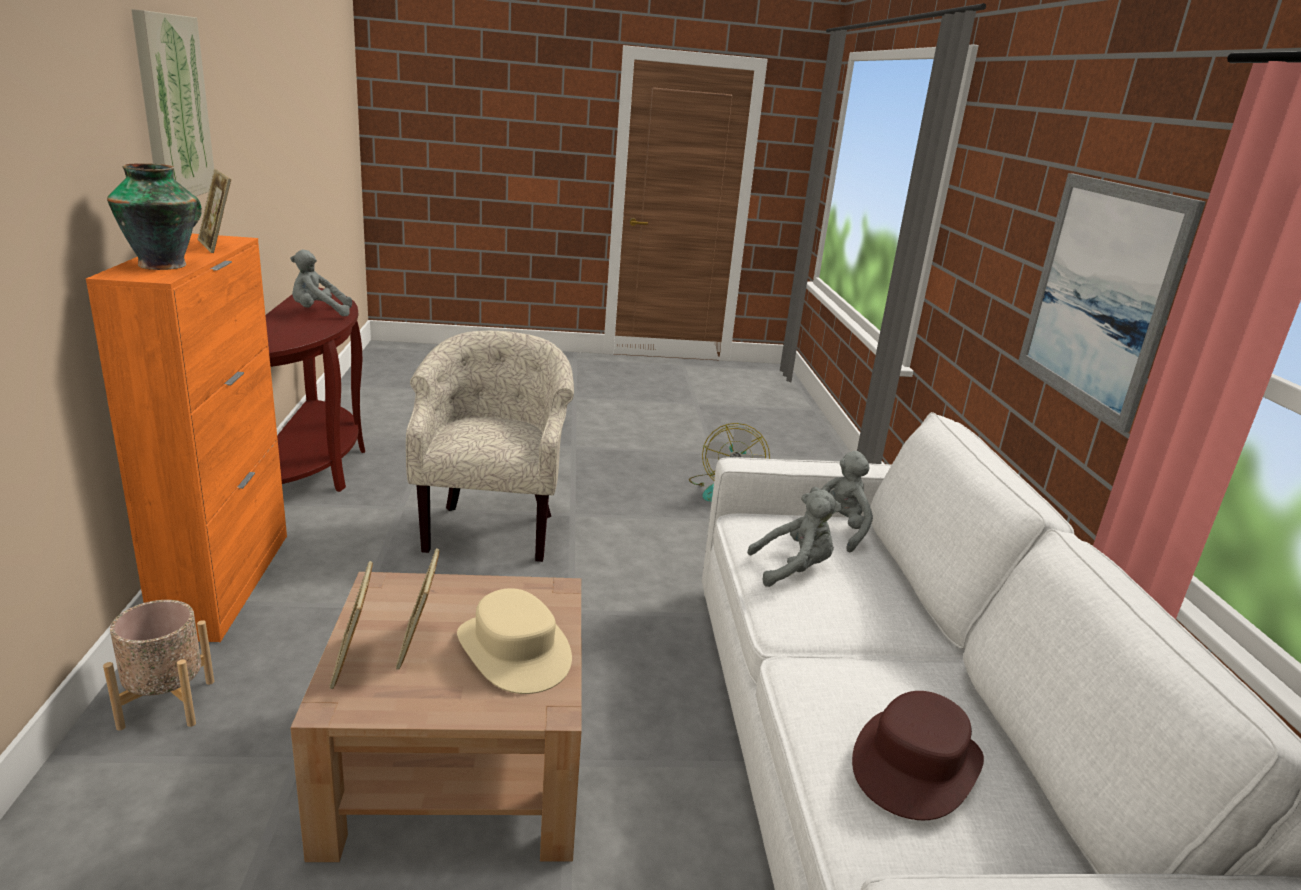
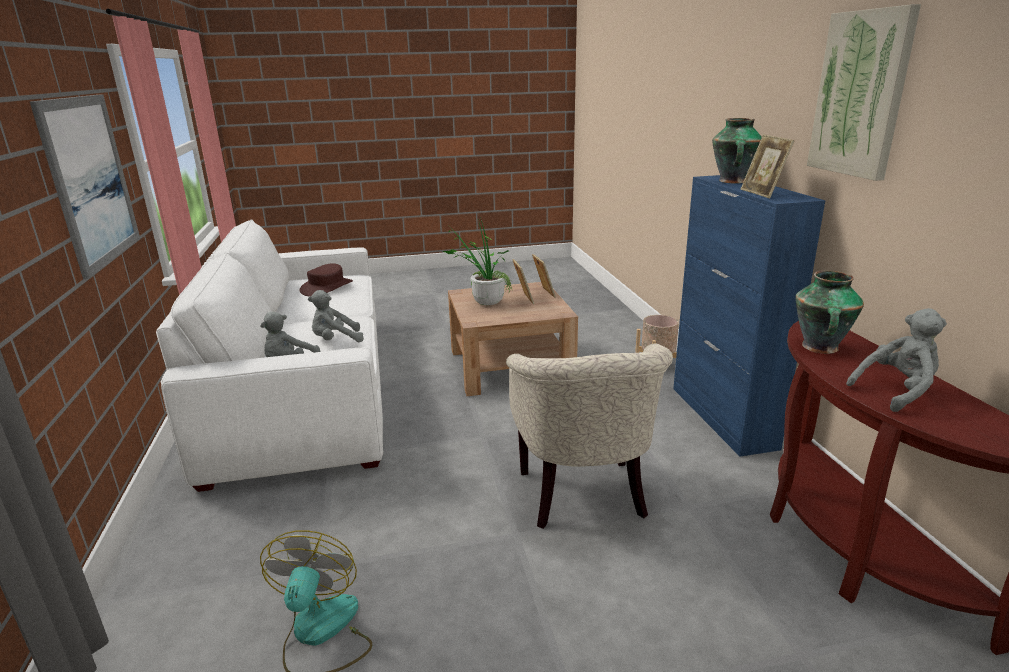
camera: 175 degrees right, 0 degrees up
orange cabinet [86,234,287,642] -> blue cabinet [673,175,825,457]
picture frame [197,169,231,253] -> picture frame turned 150 degrees counterclockwise [740,134,795,198]
beige hat [457,588,572,694] -> potted plant [442,217,512,305]
none -> vase [795,271,864,354]

